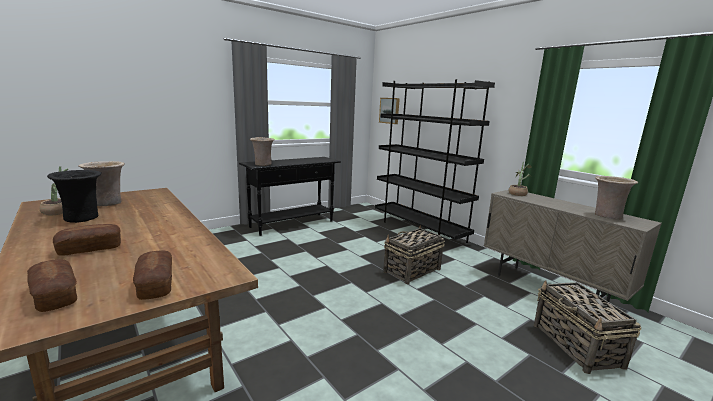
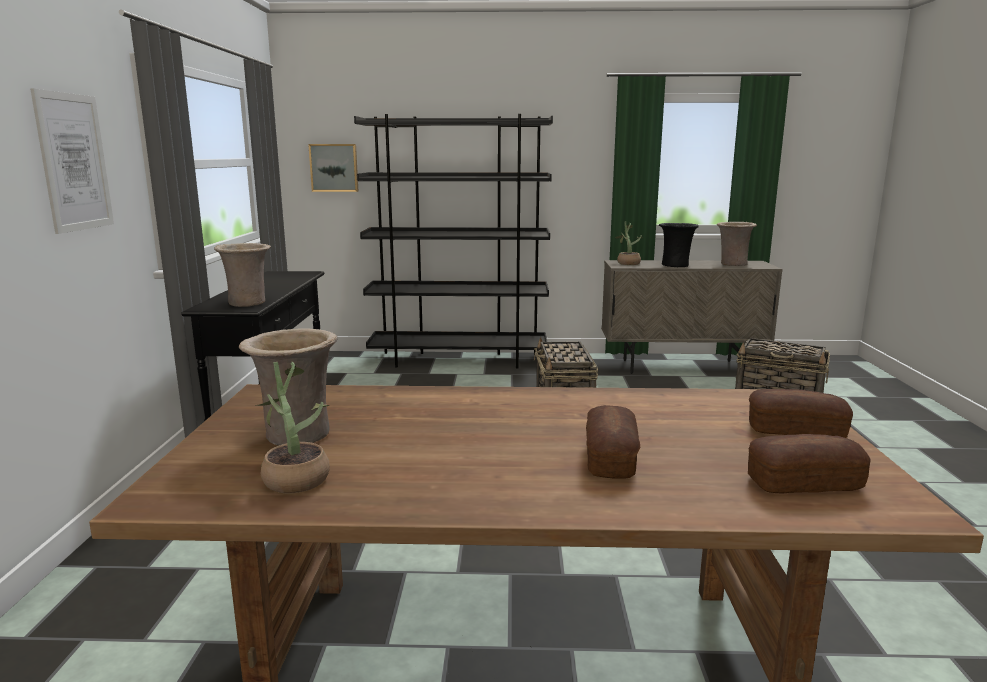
camera: 50 degrees left, 0 degrees up
black vase [47,170,101,223] -> black vase moved to [659,223,699,267]
none -> picture [30,88,114,234]

